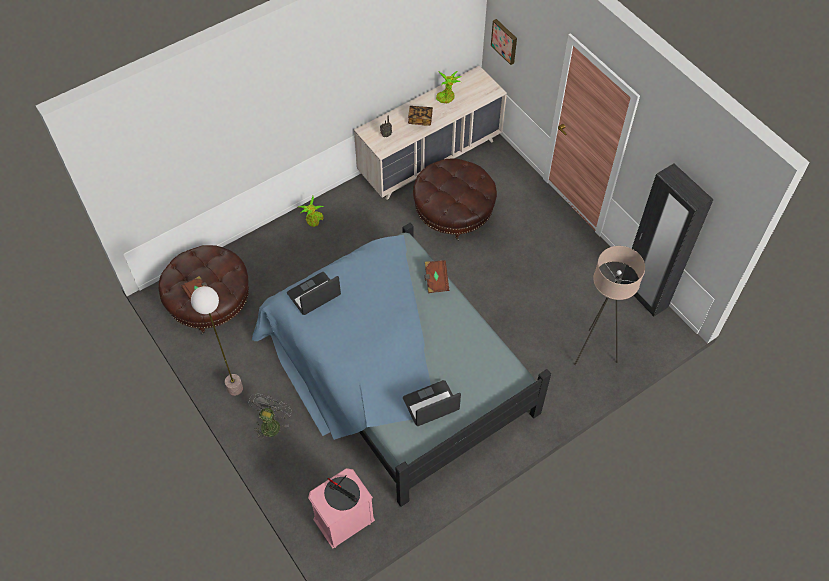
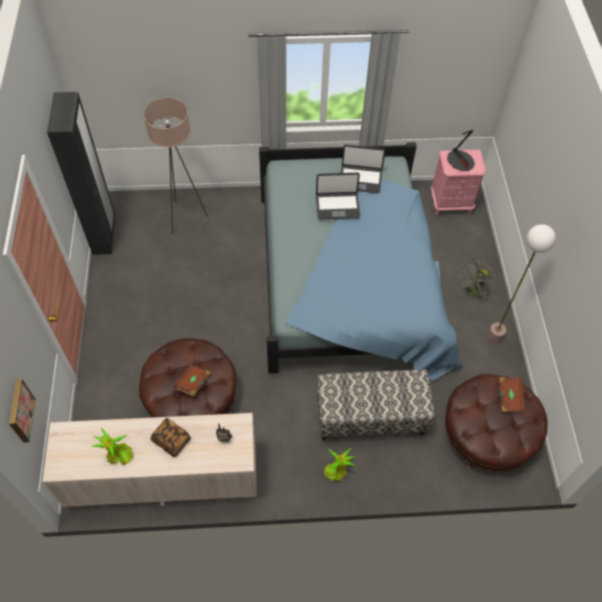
camera: 150 degrees left, 0 degrees up
laptop [287,272,341,315] -> laptop moved to [316,173,360,219]
brown book [425,260,449,293] -> brown book moved to [173,364,211,397]
none -> bench [317,369,435,440]

